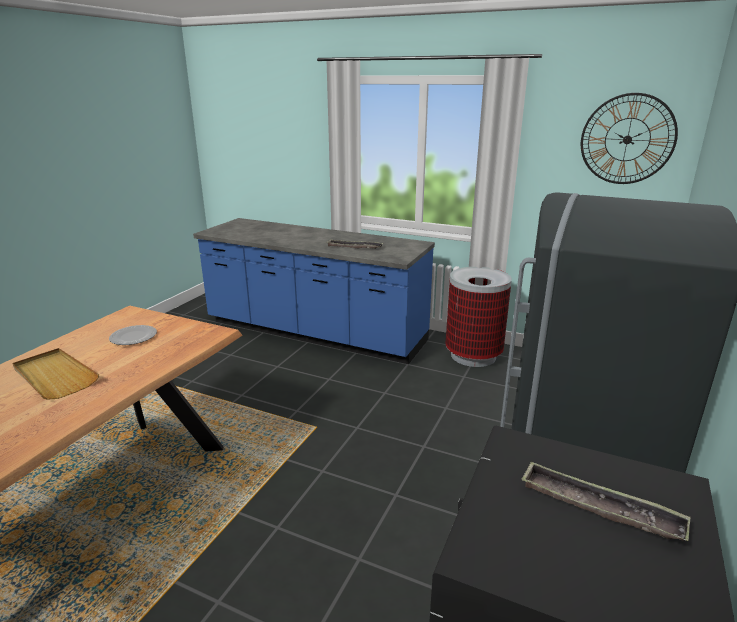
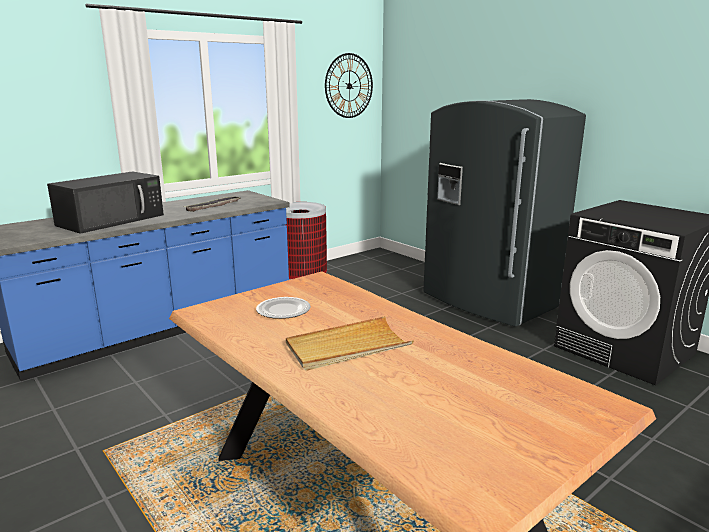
camera: 65 degrees left, 5 degrees down
tray [521,461,691,541] -> none
none -> black microwave [47,171,164,234]

